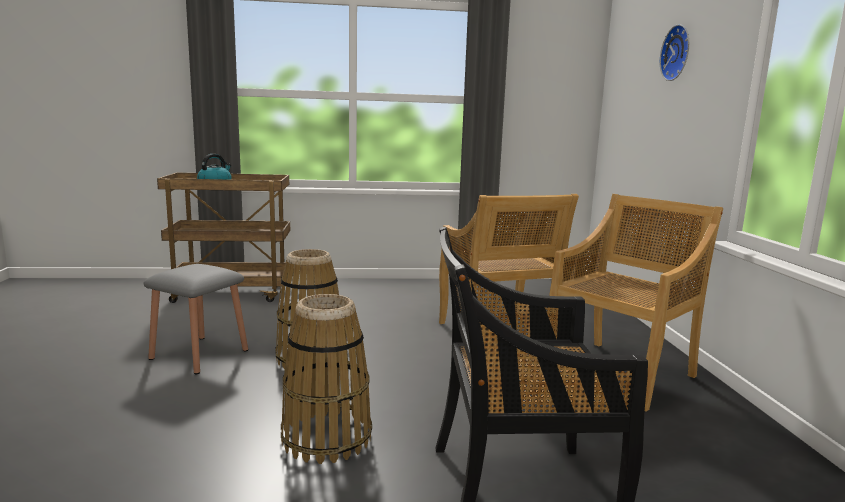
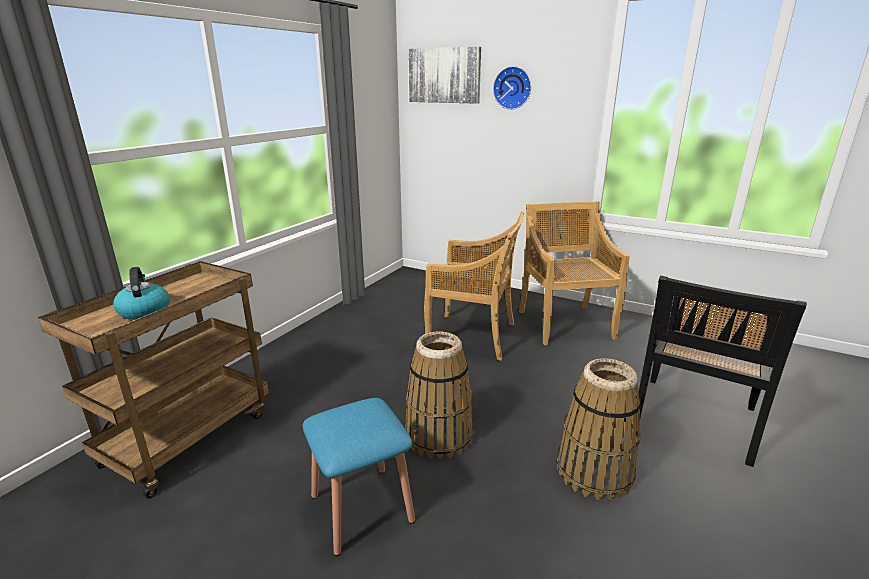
camera: 55 degrees left, 10 degrees up
grey stool [144,264,248,374] -> blue stool [303,398,415,556]
none -> picture [408,47,481,104]

